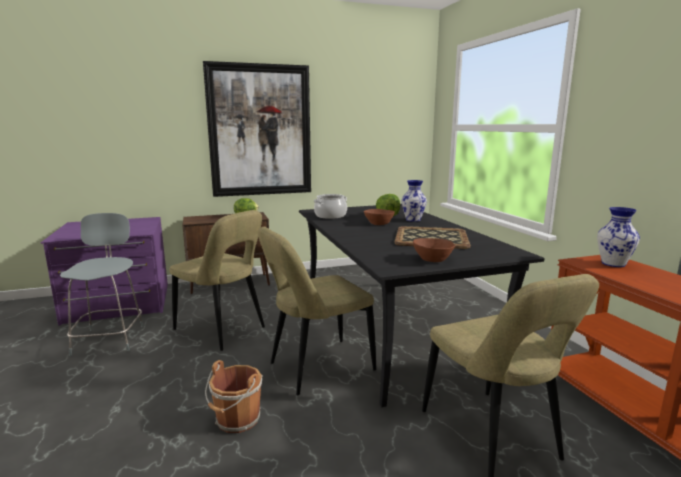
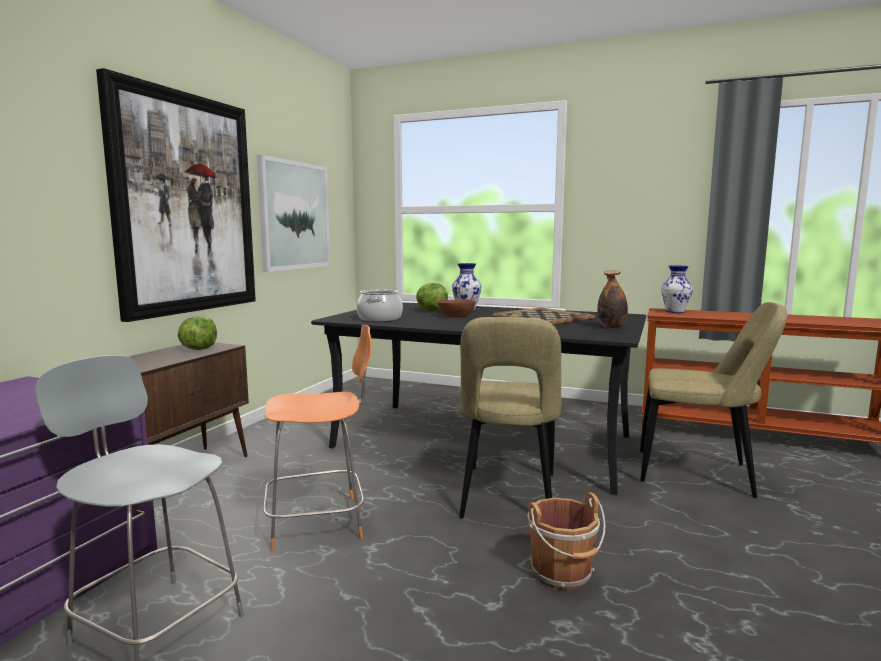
camera: 50 degrees left, 5 degrees down
beige chair [170,210,265,351] -> orange stool [263,325,372,551]
brown bowl [413,238,455,262] -> bottle [597,270,628,328]
none -> picture [257,155,330,272]

